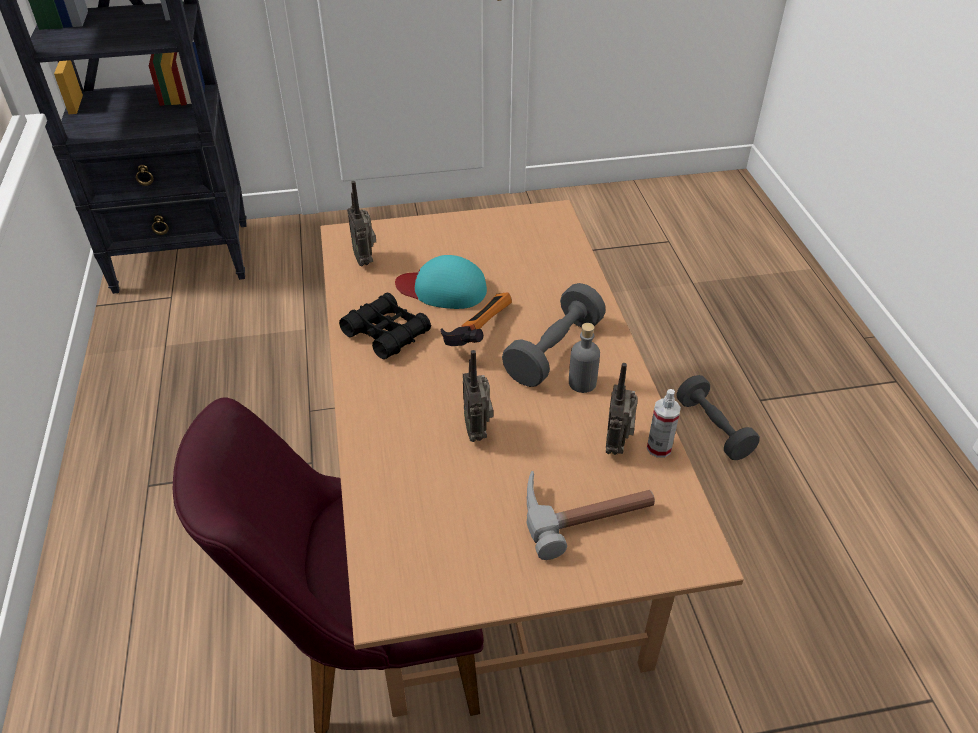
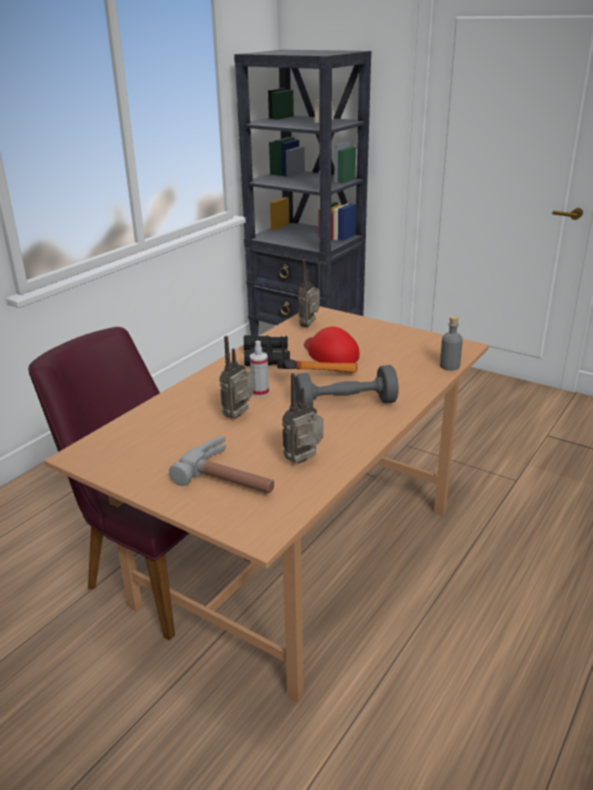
camera: 45 degrees right, 15 degrees down
turquoise cap [395,255,487,309] -> red cap [304,327,359,363]
grey bottle [569,323,600,393] -> grey bottle moved to [440,316,463,371]
spray bottle [647,389,681,458] -> spray bottle moved to [250,341,269,397]
grey dumbbell [677,375,760,460] -> none

